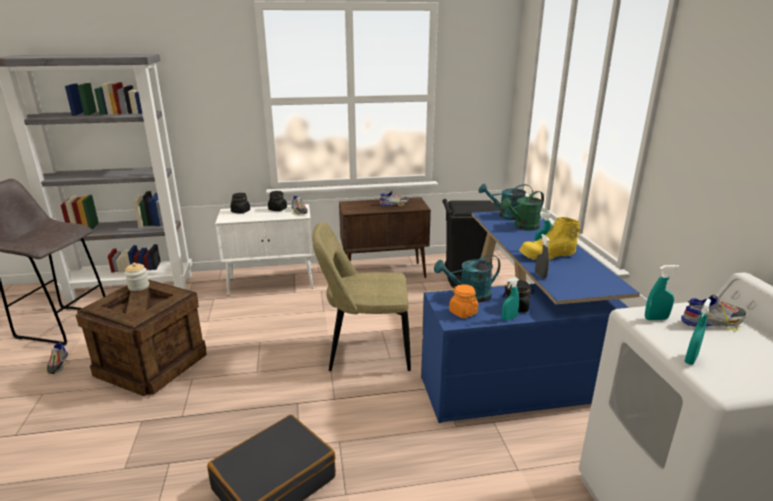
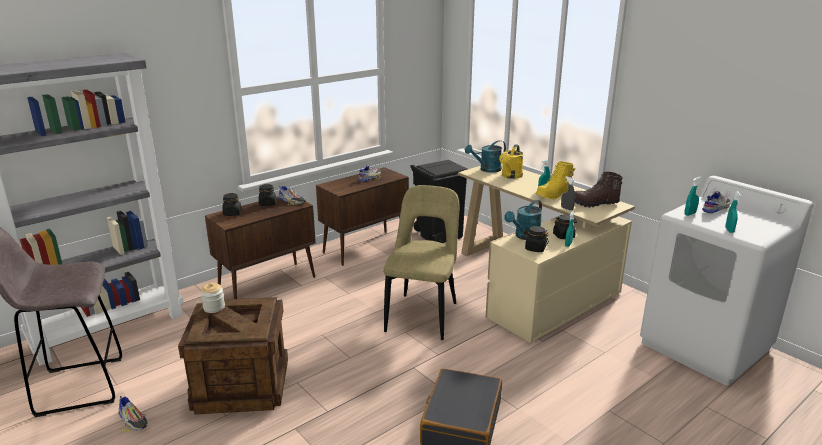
camera: 30 degrees left, 0 degrees up
white cabinet [215,204,314,295] -> brown cabinet [205,196,316,299]
beige chair [312,222,411,371] -> beige chair turned 135 degrees clockwise [384,185,460,340]
blue desk [421,211,640,423] -> beige desk [458,163,635,343]
orange jar [449,284,478,318] -> black jar [524,226,549,252]
green watering can [501,191,544,231] -> yellow watering can [499,144,524,179]
none -> brown boot [575,172,623,208]

